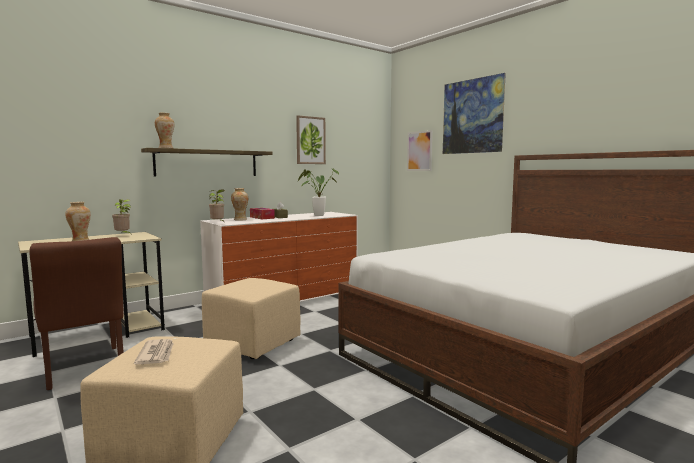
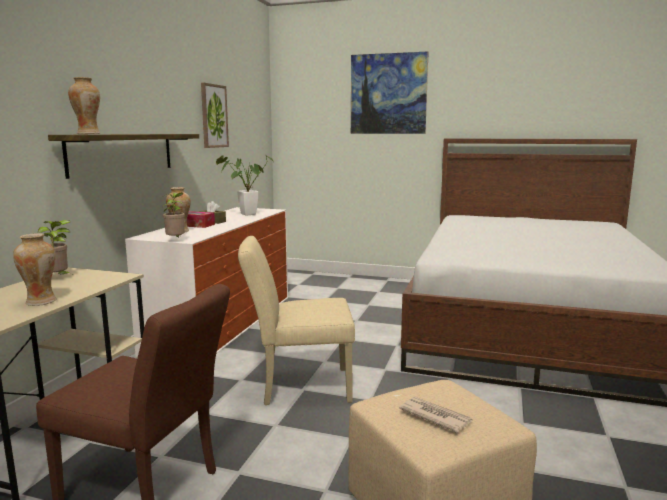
camera: 35 degrees left, 5 degrees up
beige ottoman [202,278,301,359] -> beige chair [238,236,355,405]
picture [407,130,432,171] -> none

